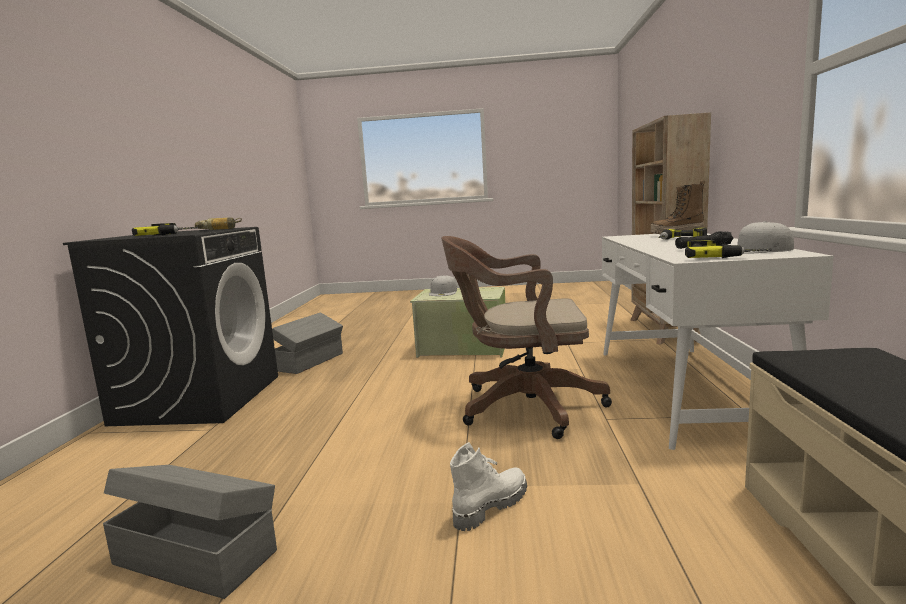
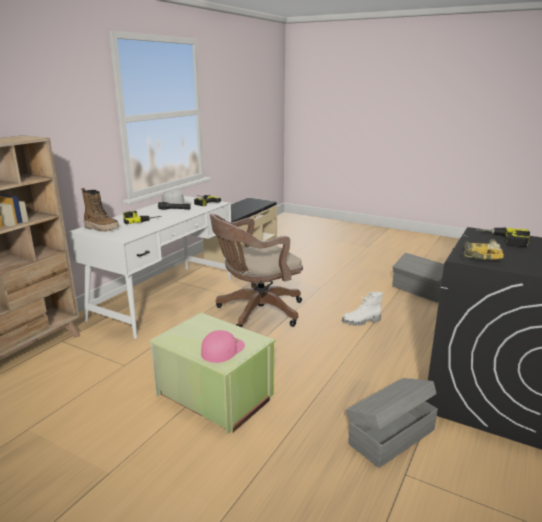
camera: 155 degrees left, 10 degrees up
white cap [429,275,457,296] -> pink cap [201,330,245,363]
brown office chair [441,236,612,439] -> brown office chair turned 120 degrees clockwise [210,214,303,327]
white boot [450,442,527,531] -> white boot moved to [342,292,383,326]

